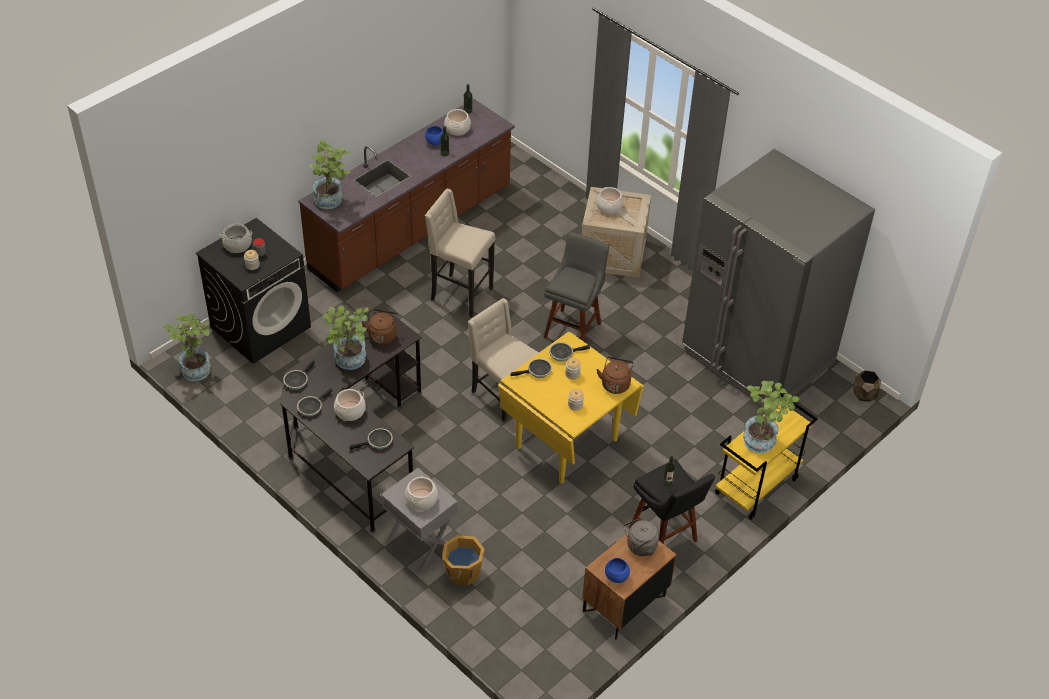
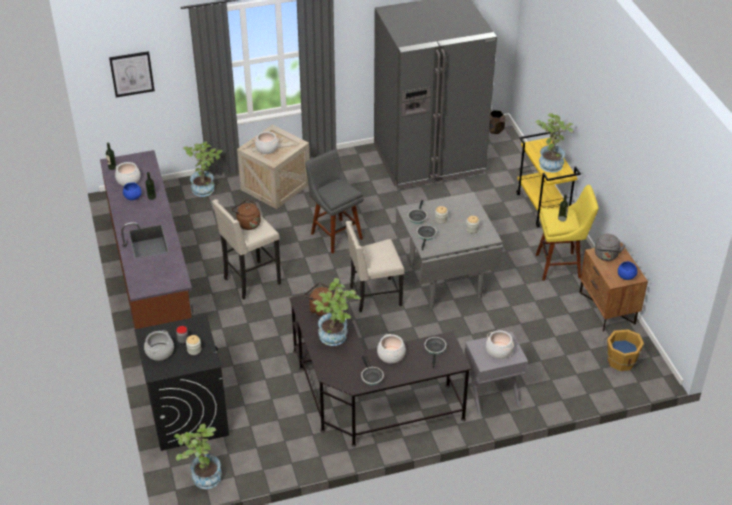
camera: 60 degrees left, 5 degrees down
frying pan [283,360,315,390] -> none
potted plant [309,140,352,209] -> potted plant moved to [183,141,222,197]
orange bucket [442,535,484,585] -> orange bucket moved to [604,329,644,371]
yellow dining table [498,332,644,484] -> grey dining table [396,192,503,309]
brown kettle [596,356,634,394] -> brown kettle moved to [231,200,261,230]
black stool [629,459,715,544] -> yellow stool [536,185,599,281]
none -> picture [109,51,155,97]

